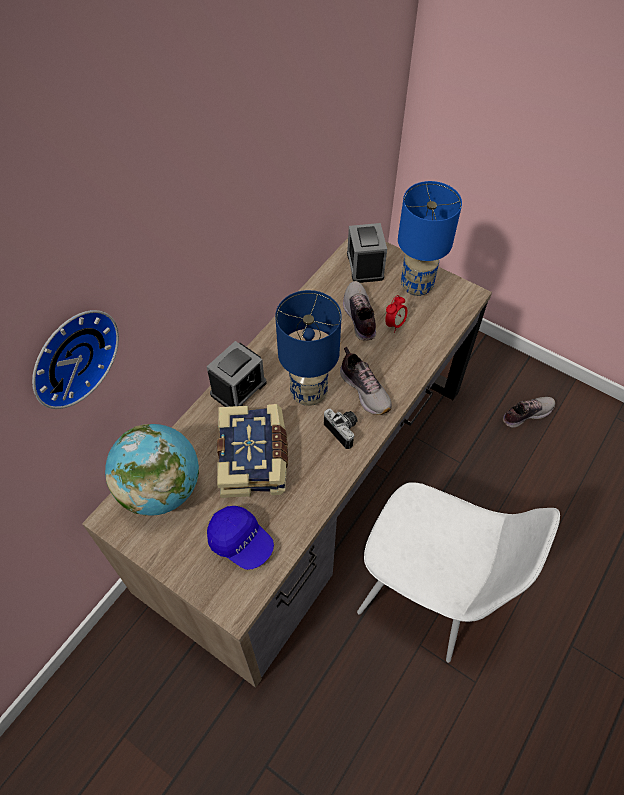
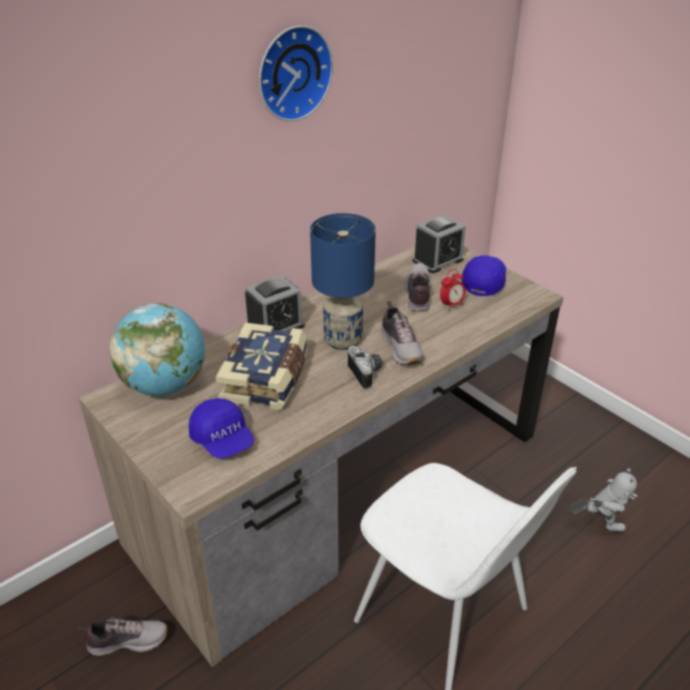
camera: 15 degrees right, 20 degrees down
wall clock [32,310,119,409] -> wall clock moved to [259,25,333,121]
alarm clock [347,223,387,283] -> alarm clock turned 135 degrees counterclockwise [412,214,466,273]
blue table lamp [398,181,462,296] -> blue cap [461,256,506,296]
shoe [503,397,556,428] -> shoe moved to [79,617,168,656]
none -> toy robot [569,468,638,533]

